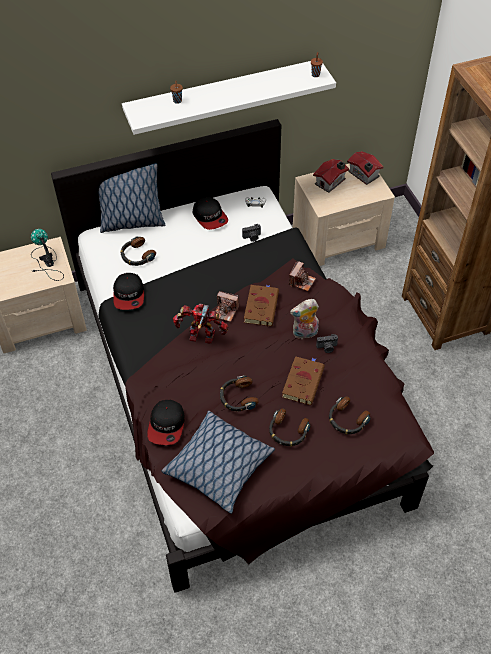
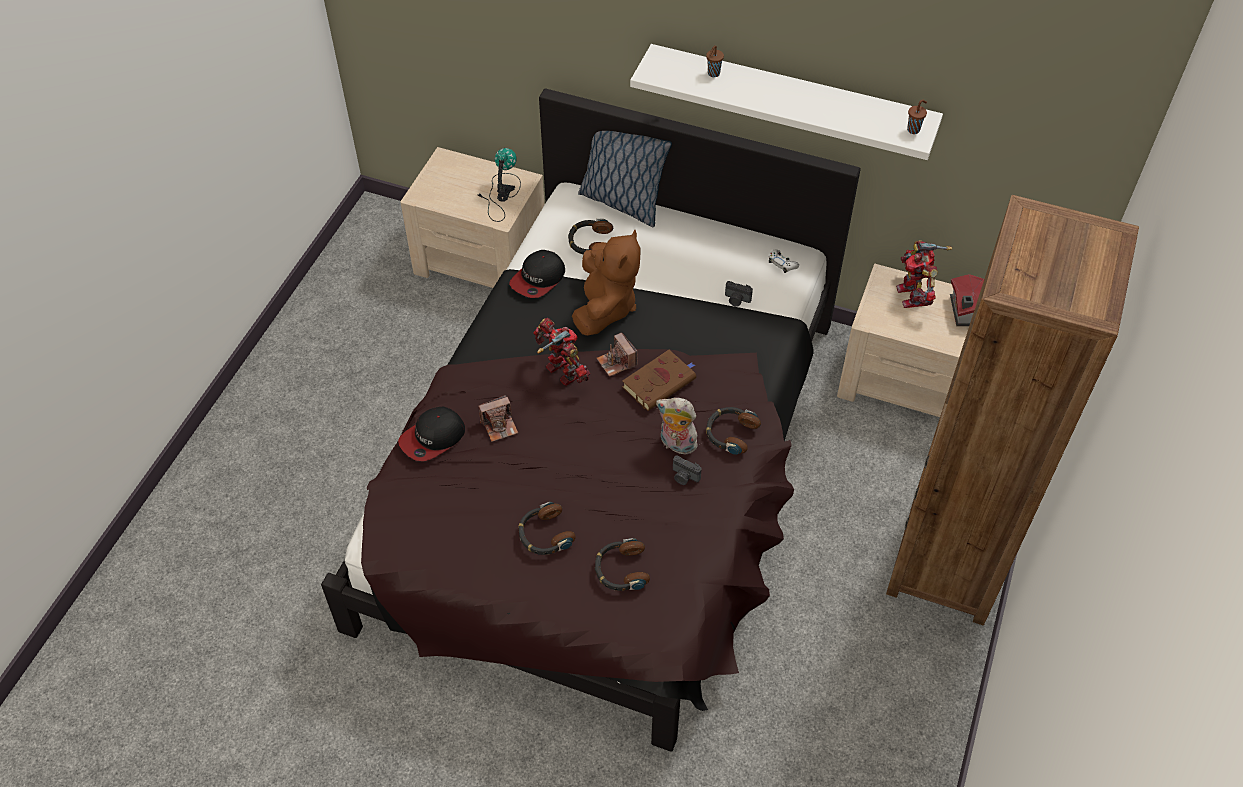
camera: 40 degrees right, 0 degrees up
pillow [162,411,275,514] -> none
cap [193,197,228,230] -> none
headphones [220,376,259,411] -> headphones moved to [706,407,761,455]
brown book [282,356,325,405] -> none
camera [289,261,316,291] -> camera moved to [478,395,518,442]
toy house [313,159,349,193] -> toy robot [896,240,952,308]
none -> brown plush toy [572,230,640,336]

